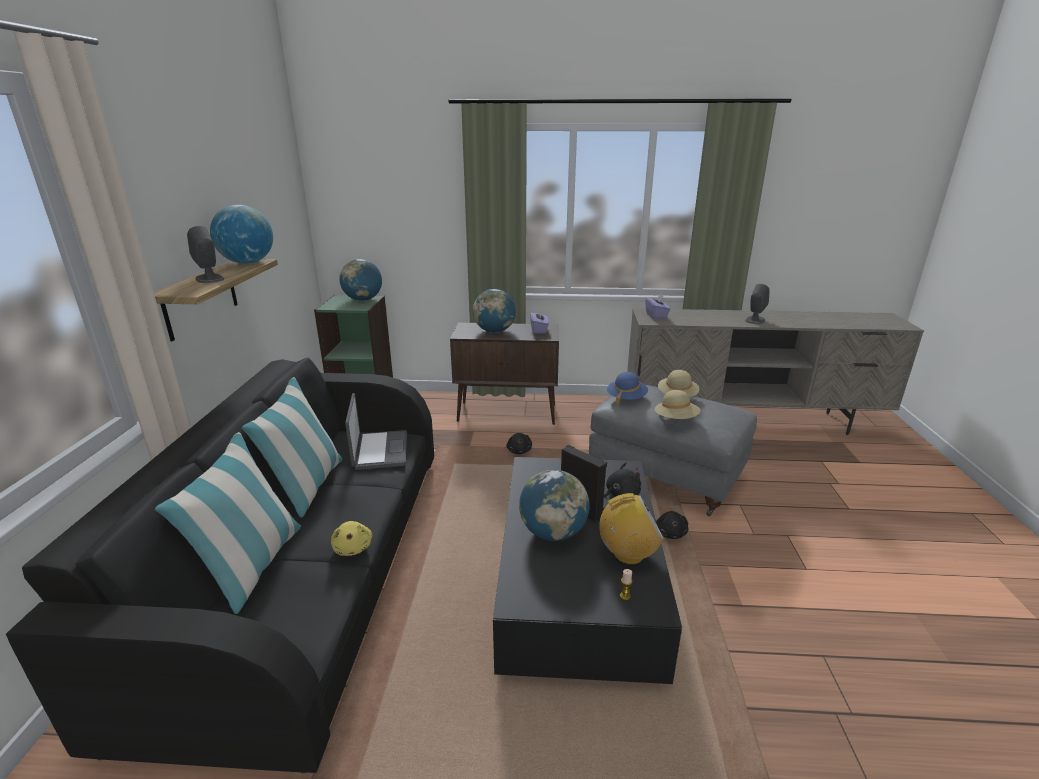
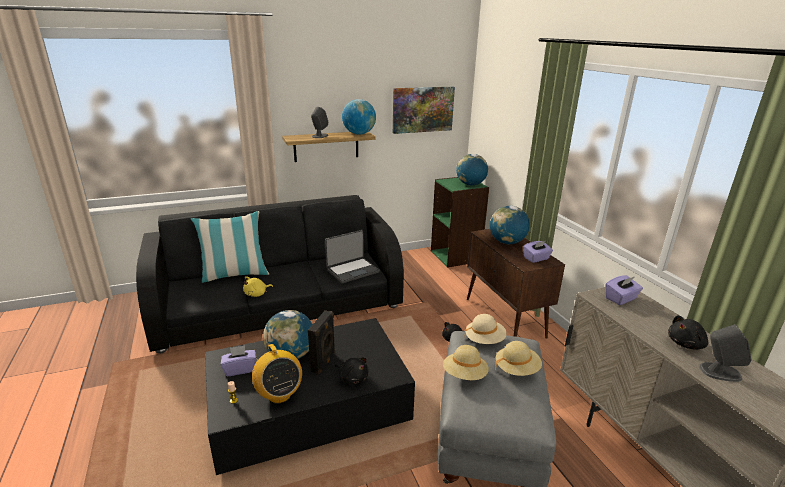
camera: 65 degrees right, 0 degrees up
pillow [242,377,342,518] -> none
blue hat [607,372,648,406] -> beige hat [464,314,507,344]
black plush toy [656,511,688,539] -> black plush toy moved to [668,315,709,350]
none -> purple tissue box [221,345,256,376]
none -> picture [393,87,455,134]

